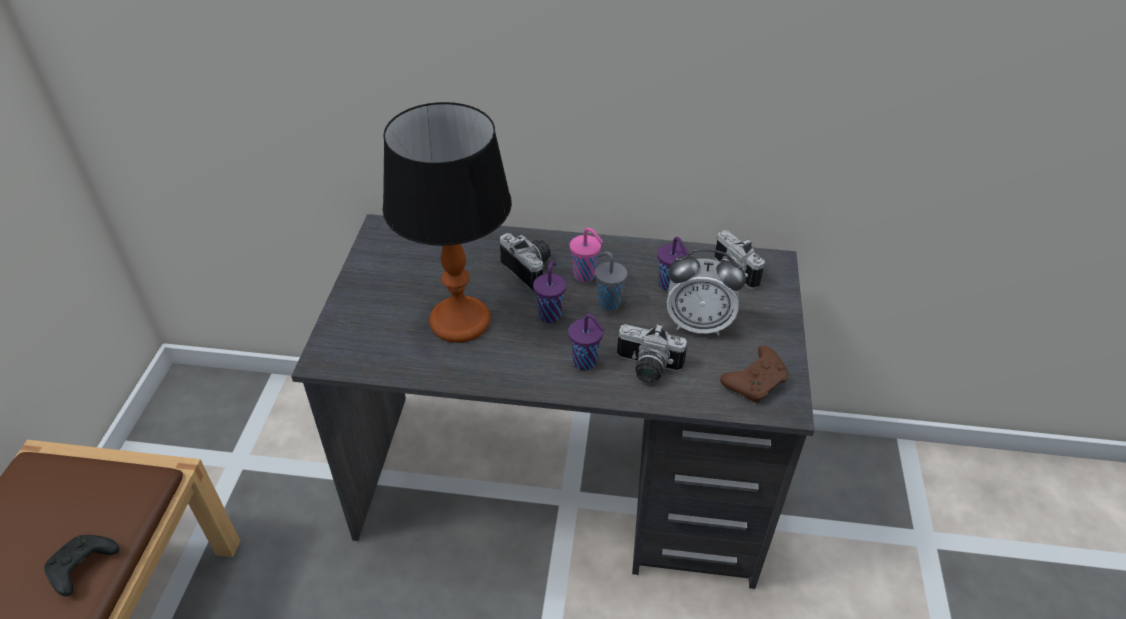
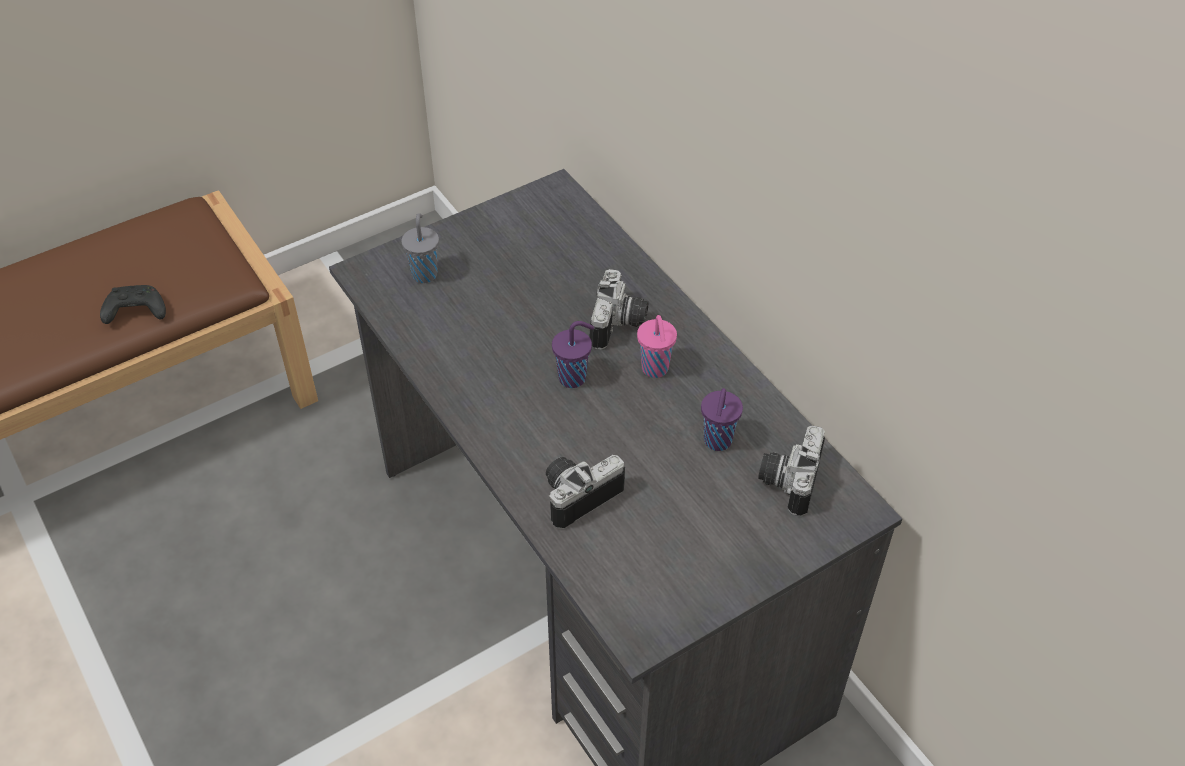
camera: 50 degrees right, 5 degrees up
table lamp [382,102,512,343] -> none
purple cup [568,314,605,370] -> none
grey cup [595,251,627,310] -> grey cup moved to [401,213,439,283]
camera [617,324,687,384] -> camera turned 75 degrees clockwise [546,455,625,529]
alarm clock [667,249,746,336] -> none
brown game controller [720,346,789,403] -> none

